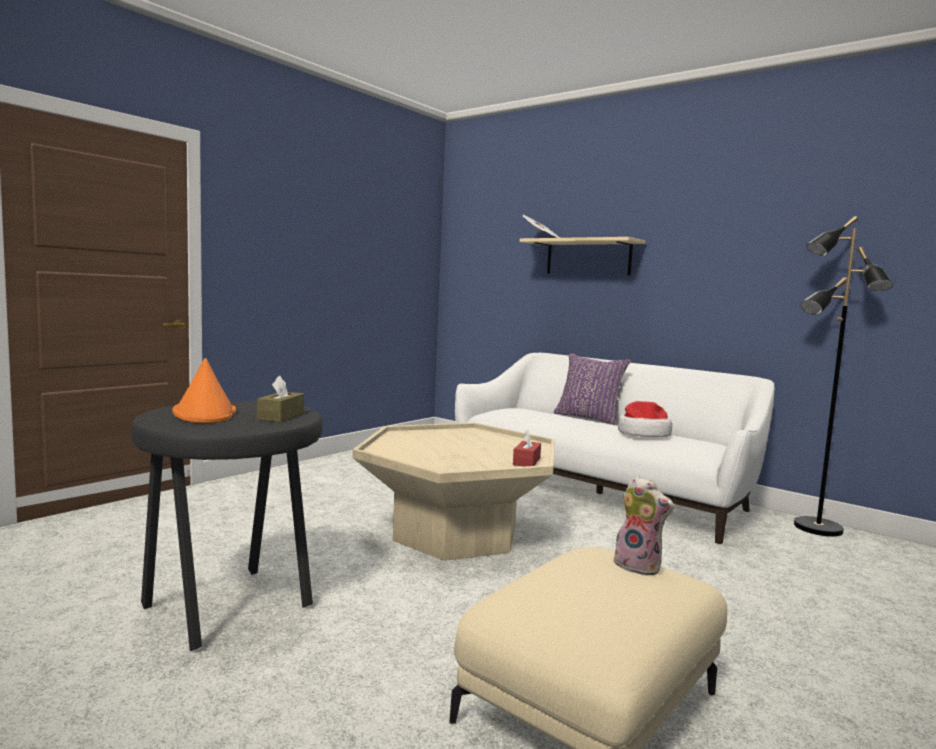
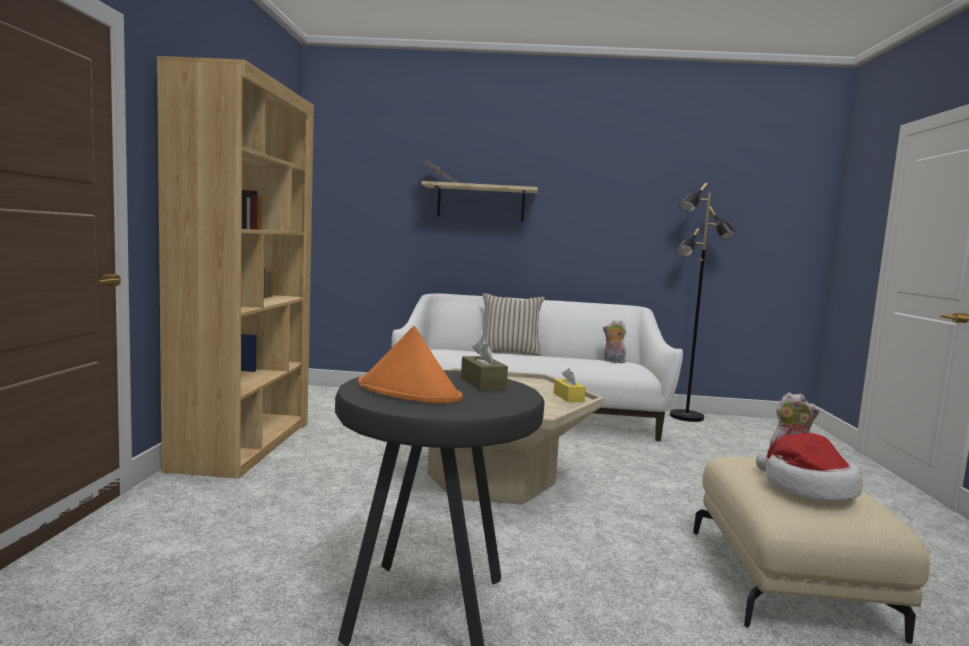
camera: 35 degrees left, 0 degrees up
red tissue box [513,430,541,467] -> yellow tissue box [554,368,586,402]
purple pillow [554,353,631,425] -> beige pillow [482,293,545,356]
hat [618,401,672,437] -> hat moved to [756,433,862,501]
none -> brown bookcase [157,56,314,479]
none -> plush toy [603,320,627,363]

